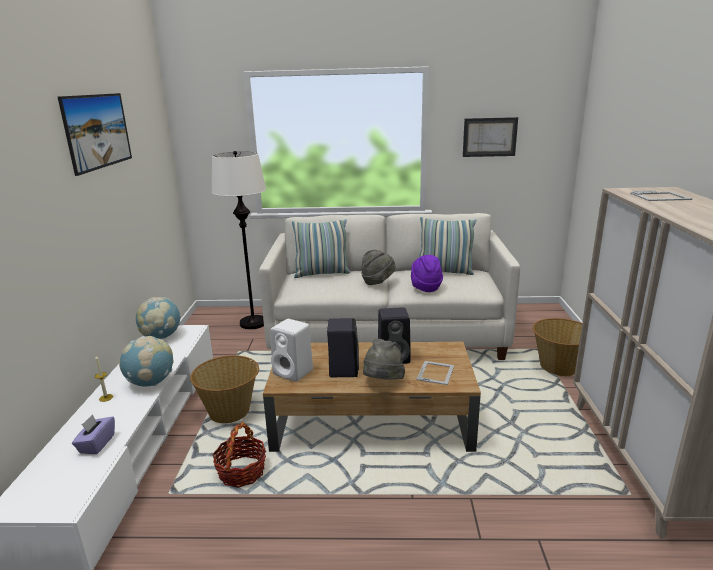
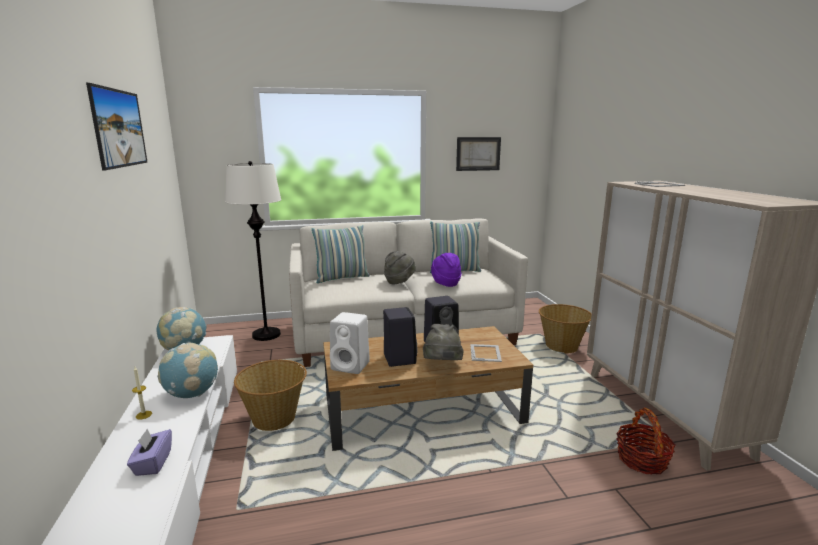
camera: 15 degrees left, 5 degrees down
basket [212,422,266,488] -> basket moved to [617,408,676,475]

